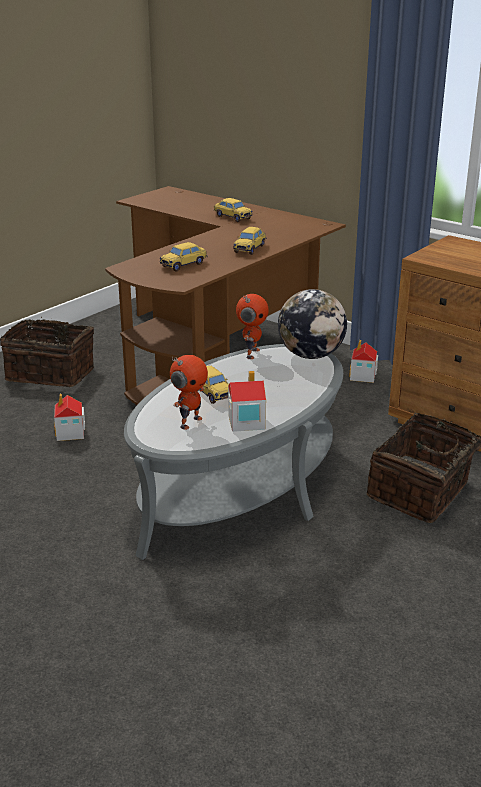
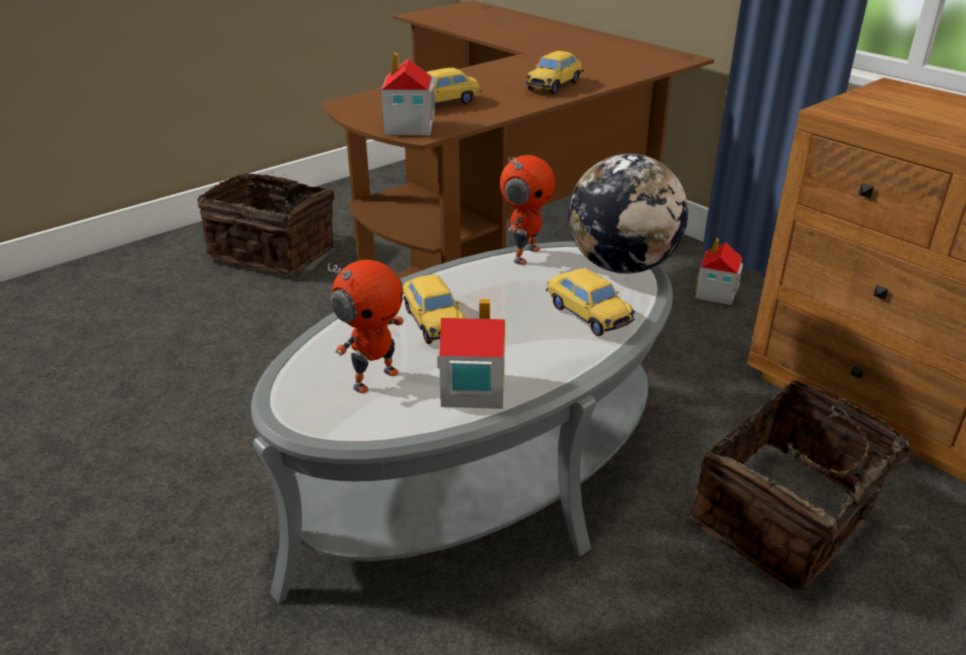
camera: 10 degrees right, 5 degrees up
toy house [54,394,85,441] -> toy house moved to [381,52,435,135]
toy car [214,198,253,222] -> toy car moved to [546,268,635,336]

